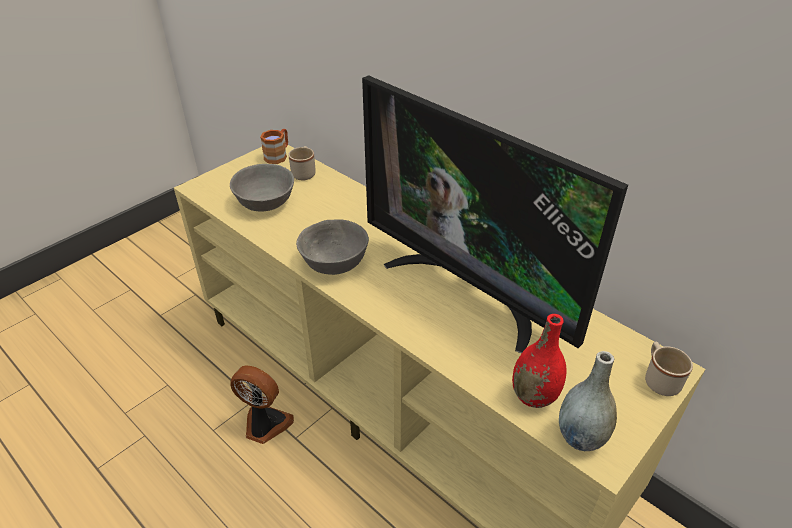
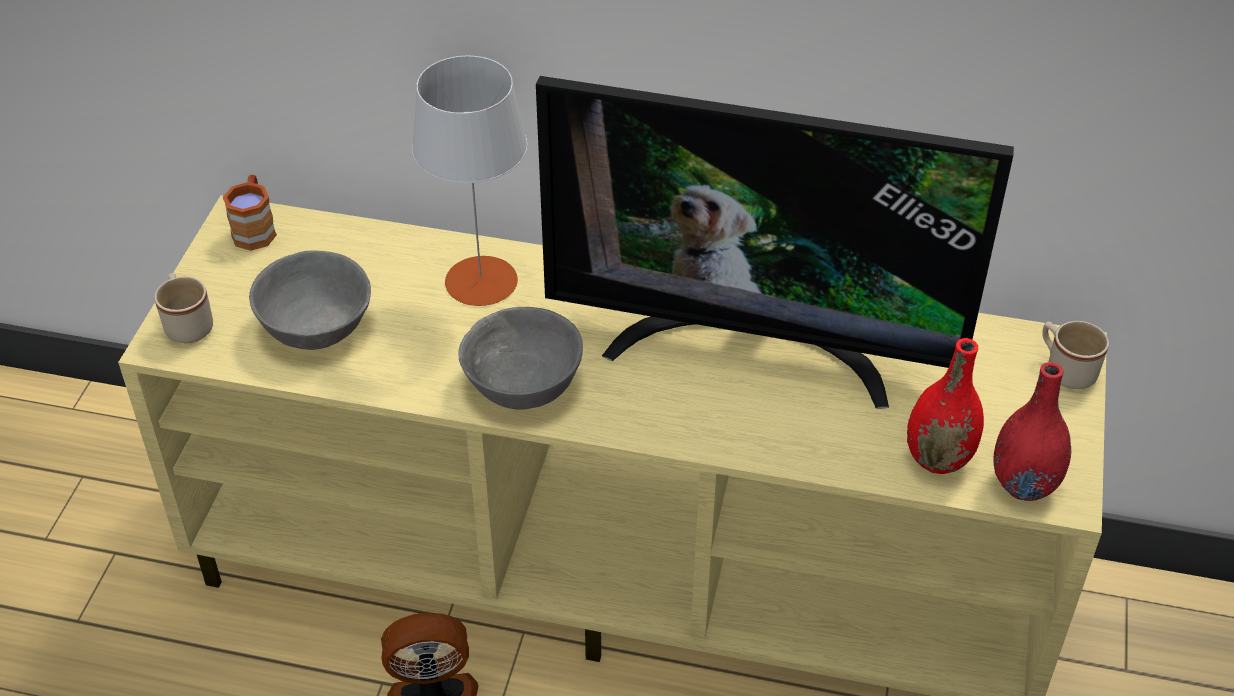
camera: 30 degrees left, 5 degrees up
beige mug [288,146,316,180] -> beige mug moved to [154,273,213,343]
grey vase [559,351,617,451] -> red vase [993,362,1071,501]
none -> grey table lamp [412,55,528,306]

